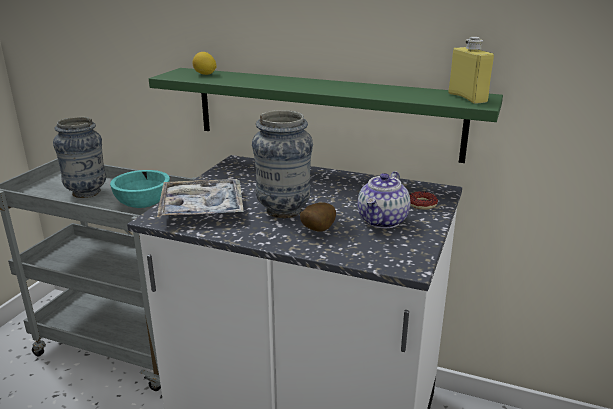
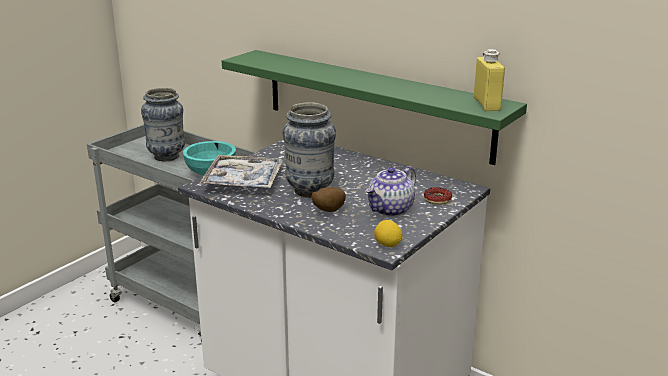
camera: 15 degrees right, 0 degrees up
lemon [192,52,217,75] -> lemon moved to [374,220,403,247]

